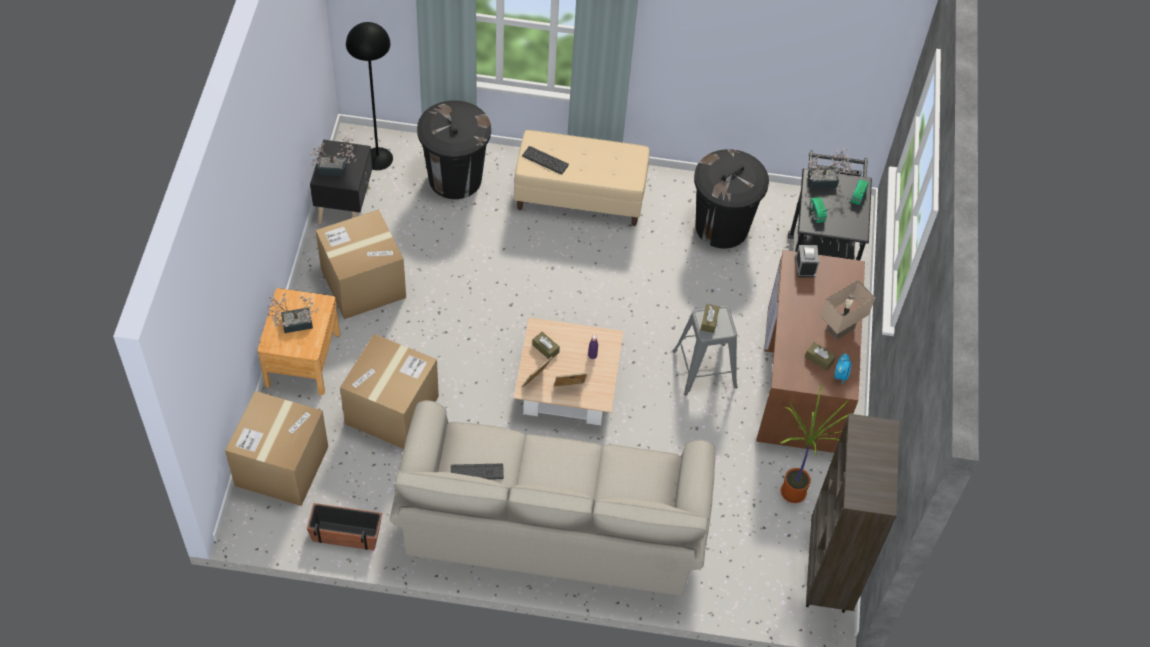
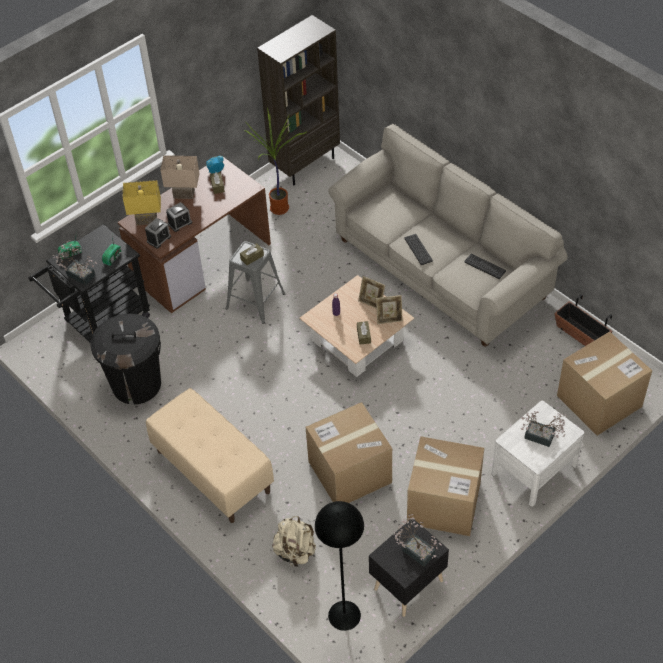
camera: 135 degrees left, 5 degrees down
brown nightstand [258,288,340,395] -> white nightstand [492,401,584,507]
cardboard box [340,334,439,449] -> cardboard box moved to [306,402,392,503]
black trash can [417,100,491,199] -> beige backpack [272,516,316,568]
keyboard [522,146,569,175] -> keyboard moved to [405,234,433,265]
none -> yellow table lamp [122,180,161,225]
none -> alarm clock [166,202,192,232]

